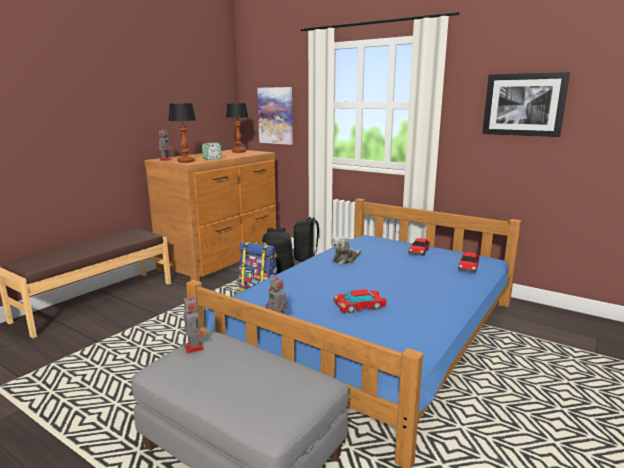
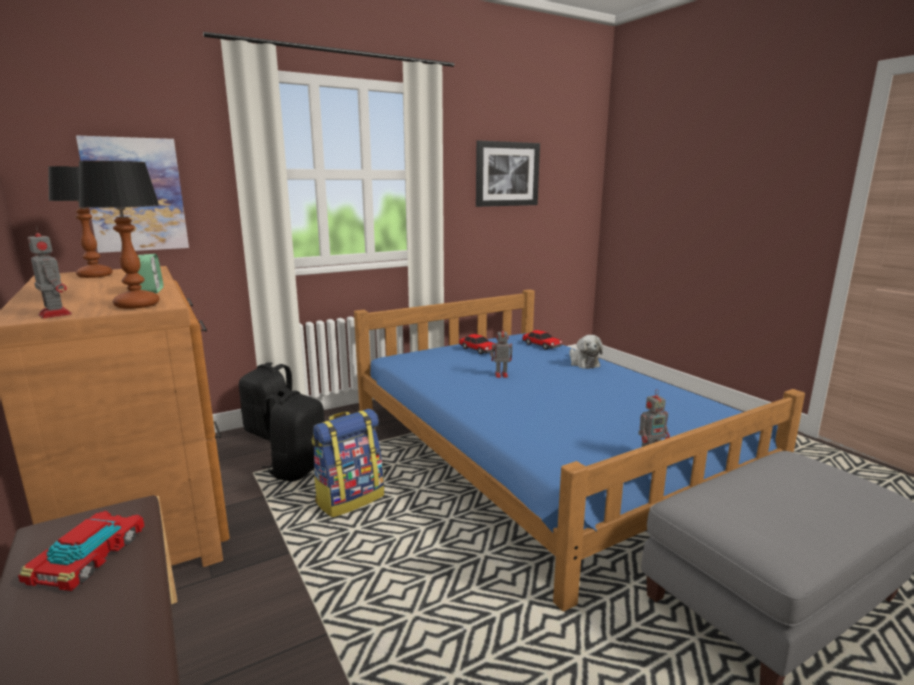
camera: 65 degrees left, 0 degrees up
toy robot [184,292,204,353] -> toy robot moved to [490,326,512,378]
plush toy [332,236,361,265] -> plush toy moved to [570,335,603,369]
toy car [334,289,387,313] -> toy car moved to [18,511,144,591]

